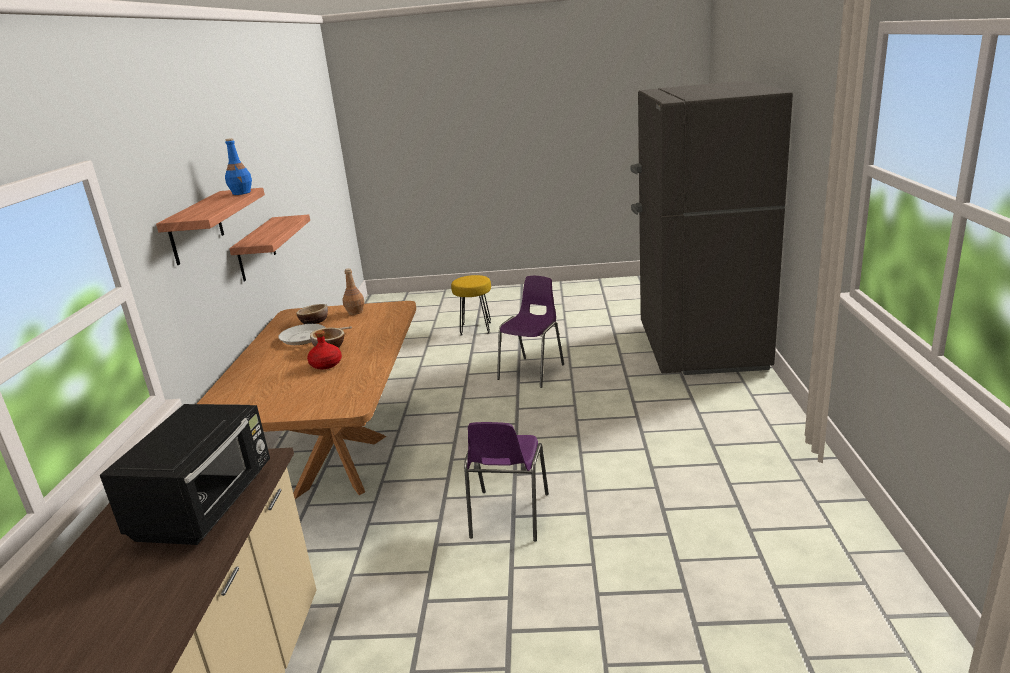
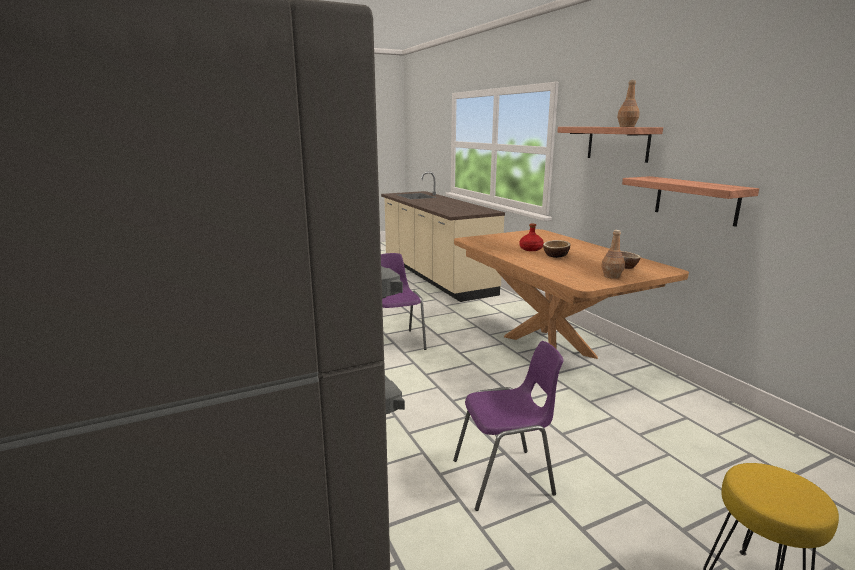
camera: 150 degrees right, 5 degrees down
black microwave [100,404,270,545] -> none
blue bottle [225,138,252,195] -> brown bottle [617,80,640,127]
frying pan [278,324,352,345] -> none
purple chair [497,276,564,388] -> purple chair turned 105 degrees counterclockwise [453,341,564,511]

